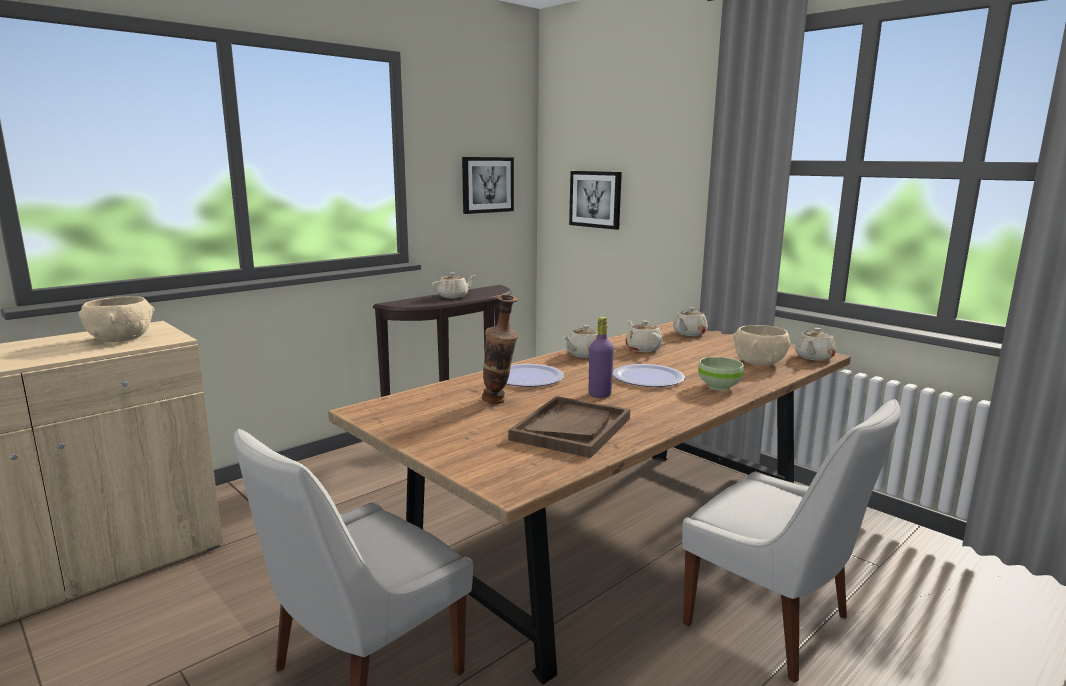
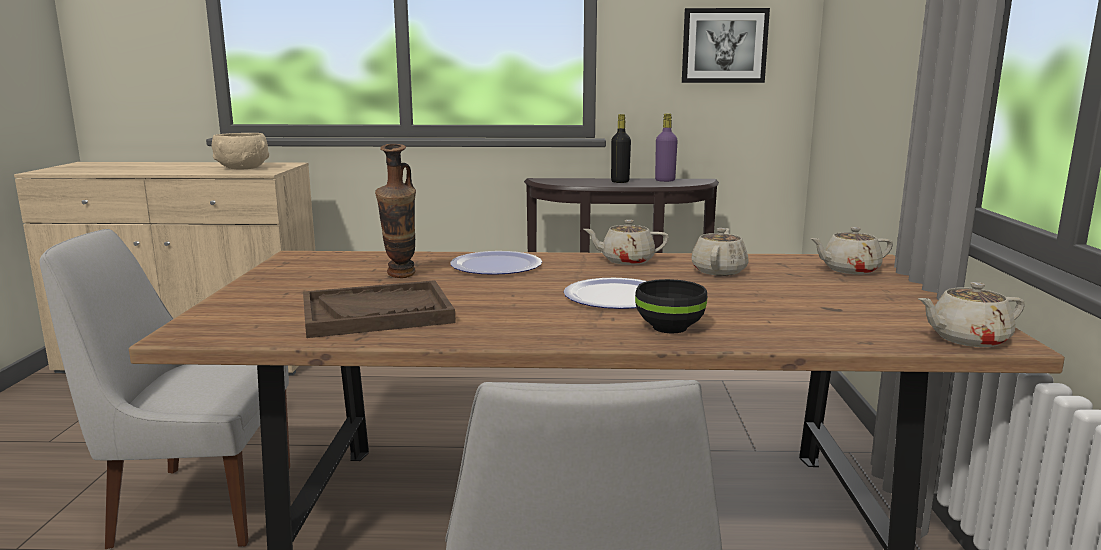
camera: 45 degrees right, 0 degrees up
beige teapot [432,273,475,298] -> black bottle [611,114,631,183]
picture [569,171,622,230] -> none
purple bottle [589,317,614,398] -> purple bottle moved to [655,113,678,182]
green bowl [698,357,744,391] -> black bowl [635,279,707,333]
beige bowl [732,325,791,366] -> none

